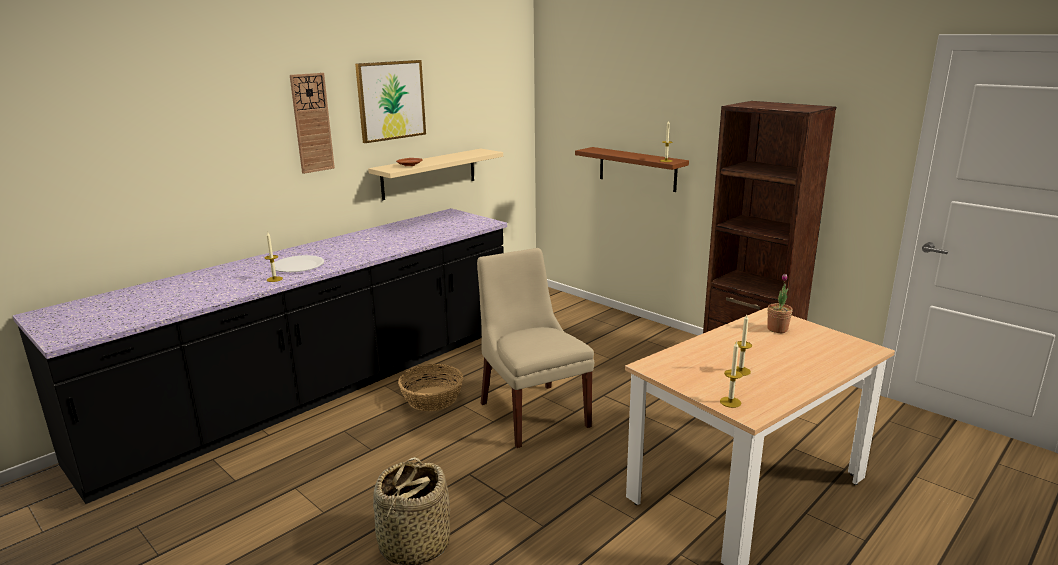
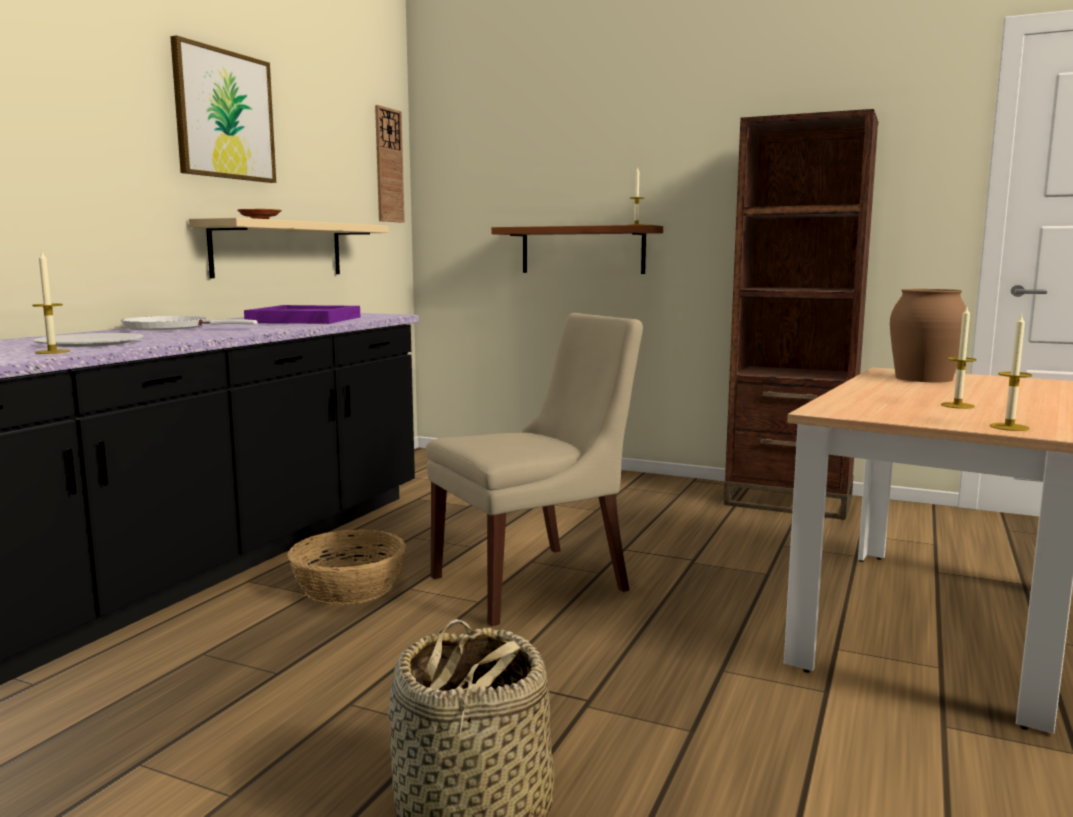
camera: 20 degrees left, 10 degrees down
wall clock [290,73,335,174] -> wall clock moved to [375,105,405,223]
beige chair [477,248,594,448] -> beige chair turned 105 degrees clockwise [426,313,643,626]
potted plant [767,274,793,333] -> brown vase [890,289,966,382]
none -> white frying pan [121,316,258,330]
none -> purple tray [244,305,360,324]

